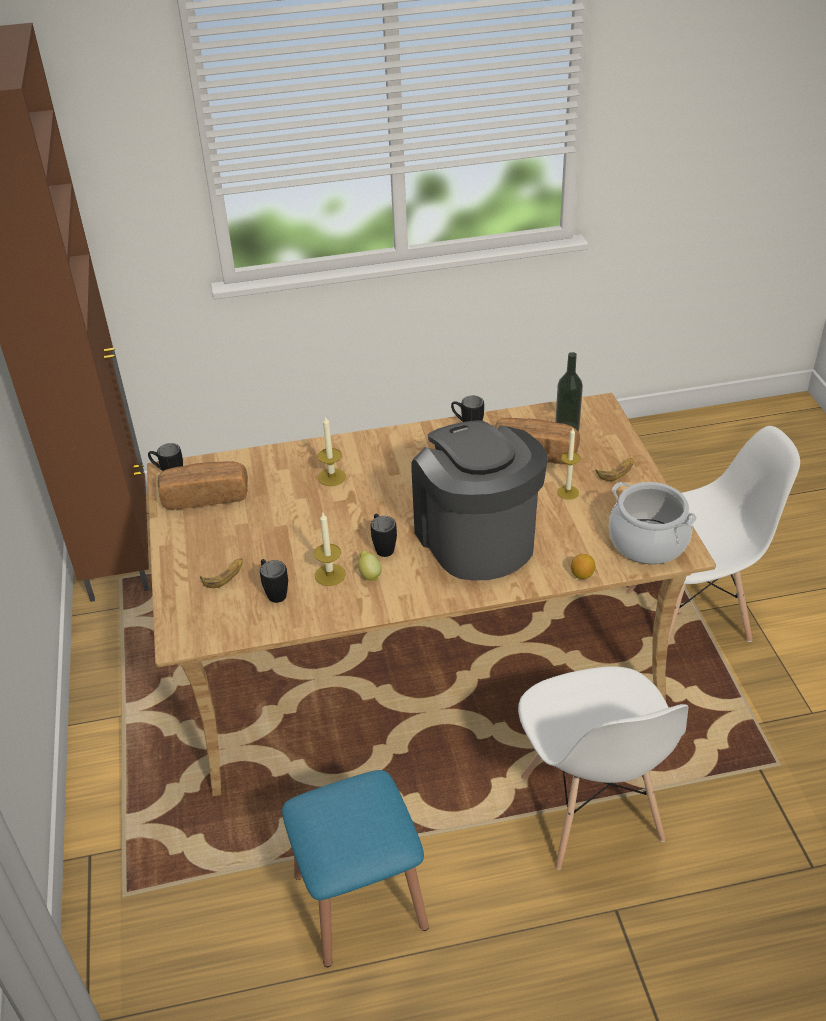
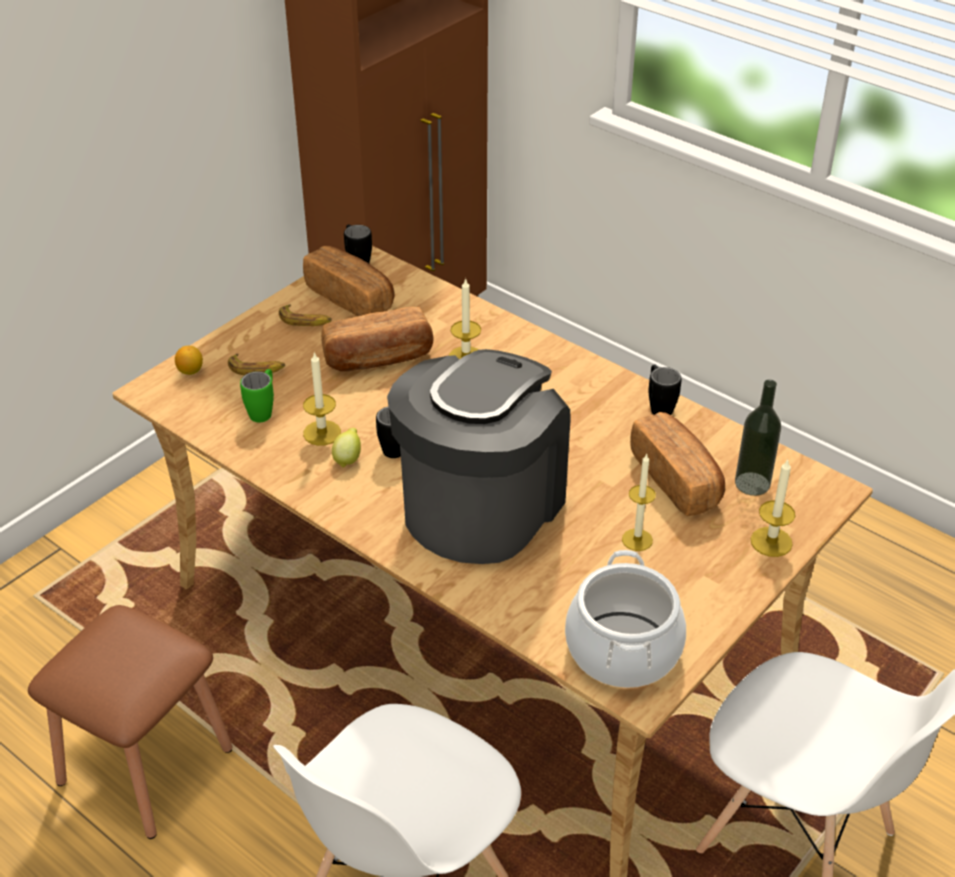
camera: 50 degrees right, 0 degrees up
black mug [260,559,288,603] -> green mug [240,369,274,423]
blue stool [282,770,429,967] -> brown stool [28,605,232,839]
lemon [571,554,595,579] -> lemon moved to [175,346,203,375]
banana [595,458,634,481] -> banana moved to [279,304,332,326]
none -> bread [321,307,433,371]
none -> candle [751,458,795,557]

